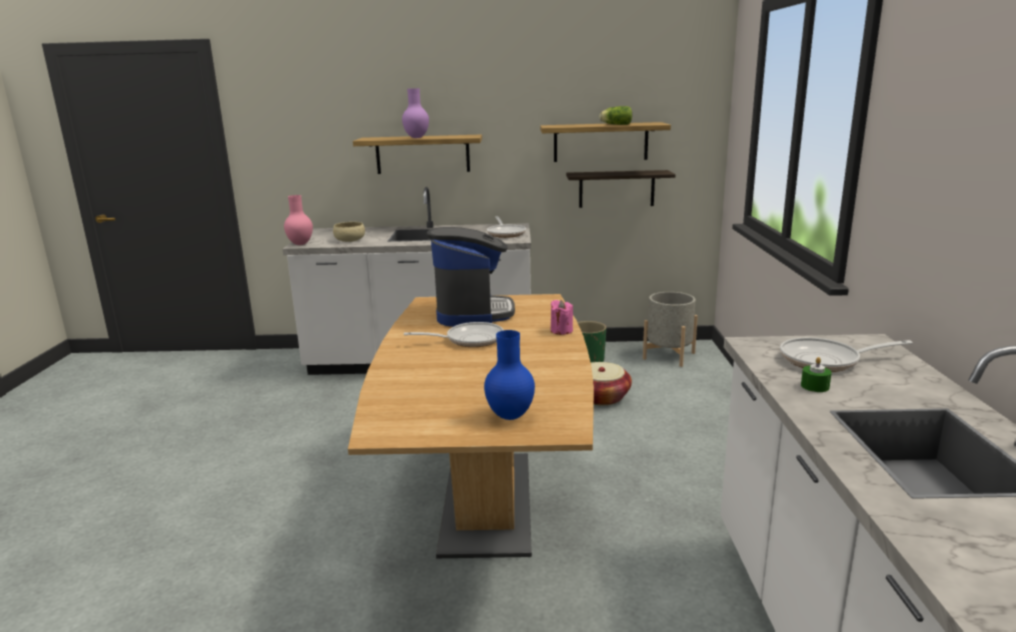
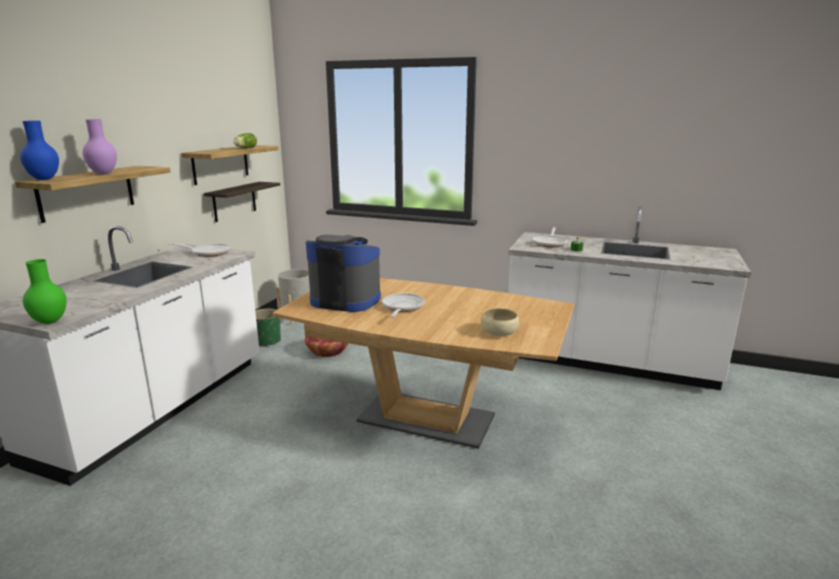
camera: 70 degrees left, 0 degrees up
pink vase [284,195,313,245] -> green vase [23,259,67,324]
beige bowl [333,222,365,242] -> beige bowl moved to [481,308,519,336]
blue vase [484,330,535,420] -> blue vase moved to [20,121,59,180]
pink candle [551,300,573,335] -> none

